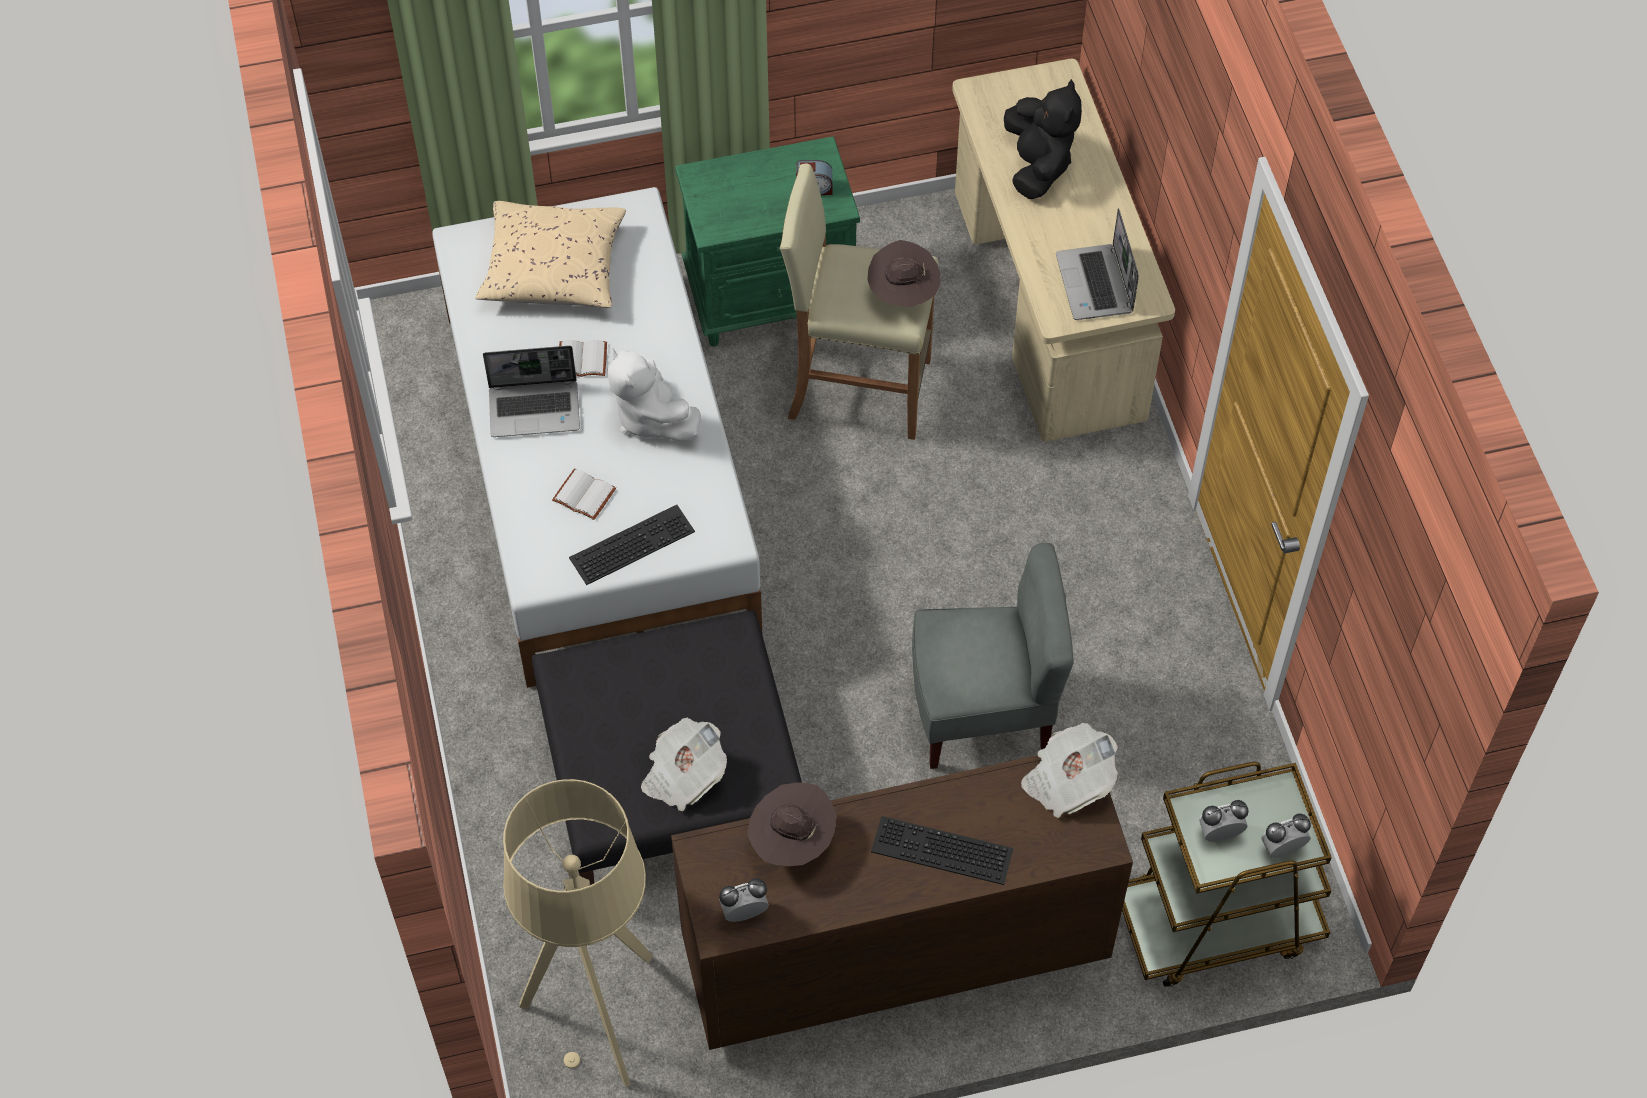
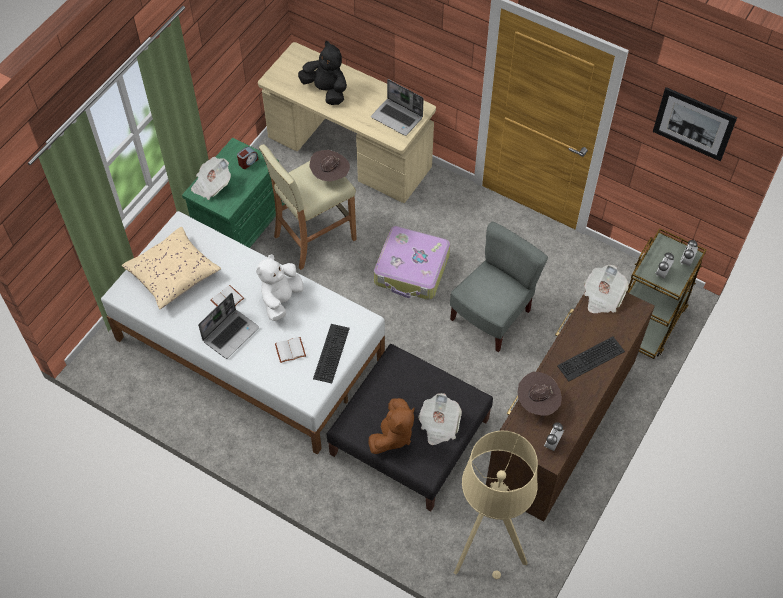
camera: 45 degrees left, 0 degrees up
white plush toy [607,348,701,441] -> white plush toy turned 105 degrees clockwise [256,254,303,321]
none -> newspaper [191,157,231,200]
none -> brown plush toy [368,398,415,454]
none -> suitcase [374,226,450,300]
none -> picture [653,87,737,161]

